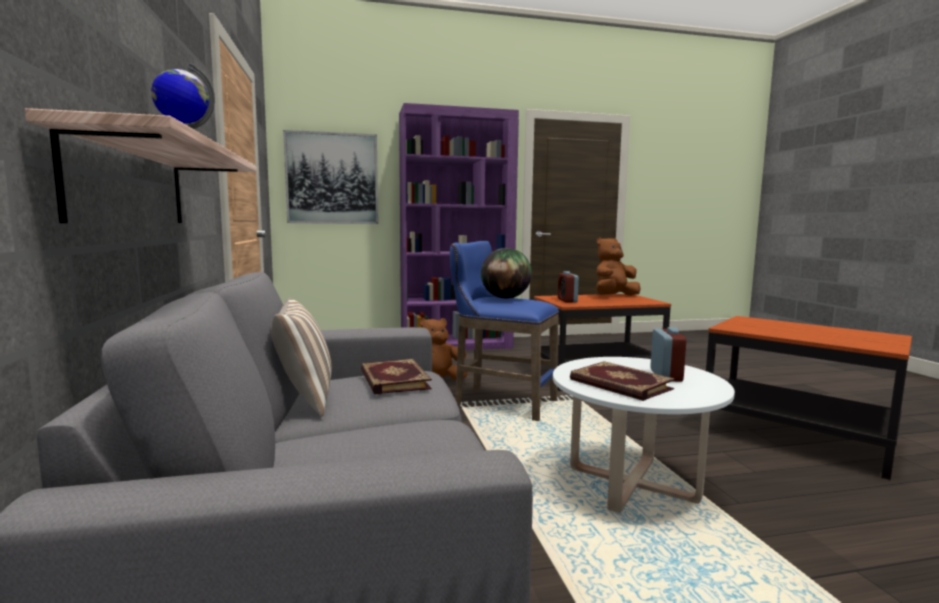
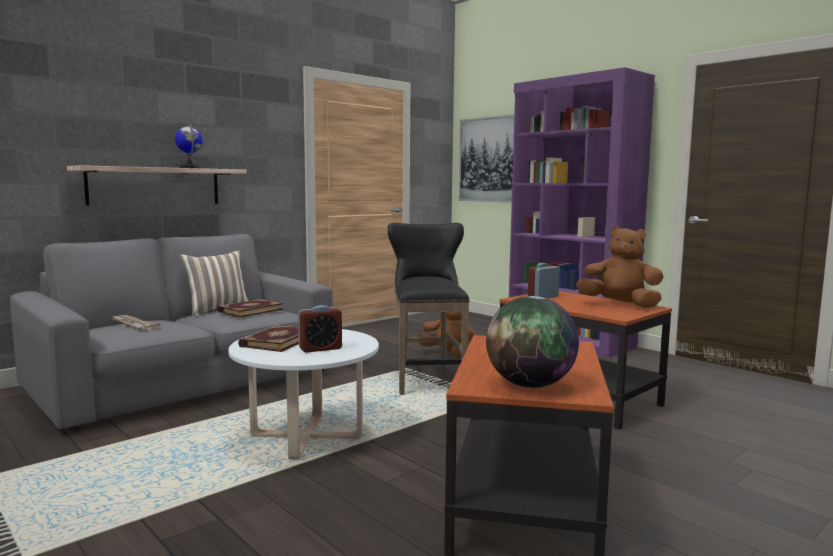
camera: 60 degrees right, 0 degrees up
blue stool [450,241,559,421] -> black stool [388,223,470,395]
globe [481,248,532,299] -> globe moved to [486,296,579,388]
none -> newspaper [112,315,162,330]

